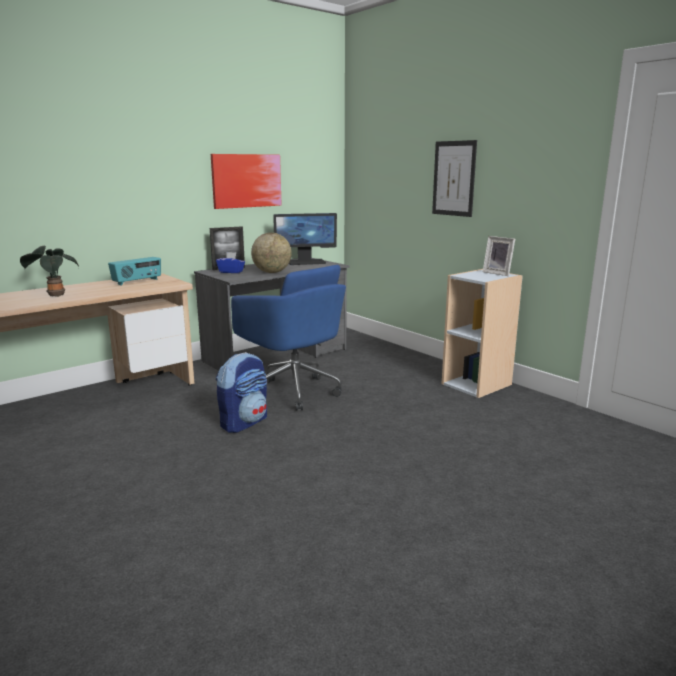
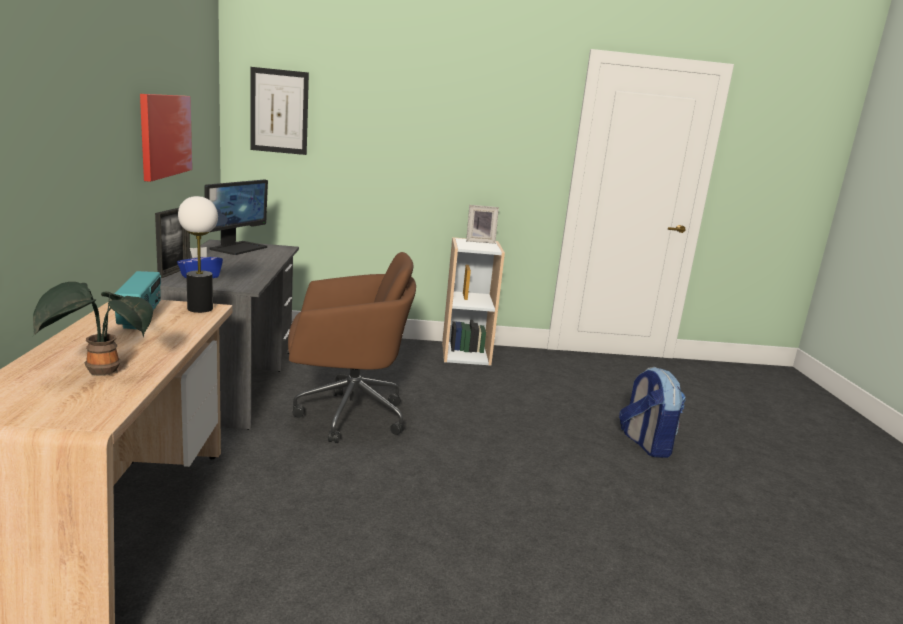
camera: 55 degrees left, 0 degrees up
backpack [216,352,267,433] -> backpack moved to [619,367,686,458]
blue office chair [231,265,346,411] -> brown office chair [288,252,416,443]
globe [251,233,292,273] -> none
picture [432,140,477,217] -> picture moved to [250,67,309,155]
none -> table lamp [178,196,218,313]

